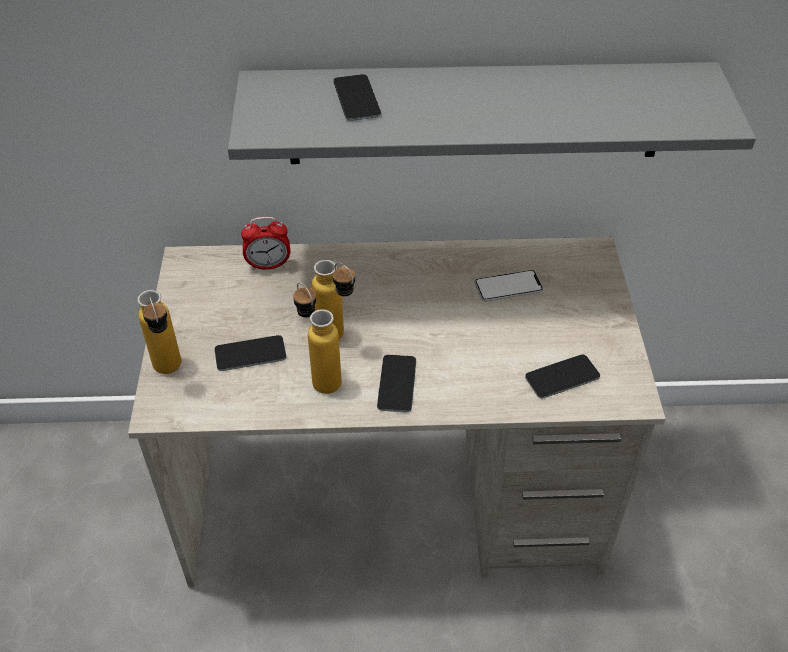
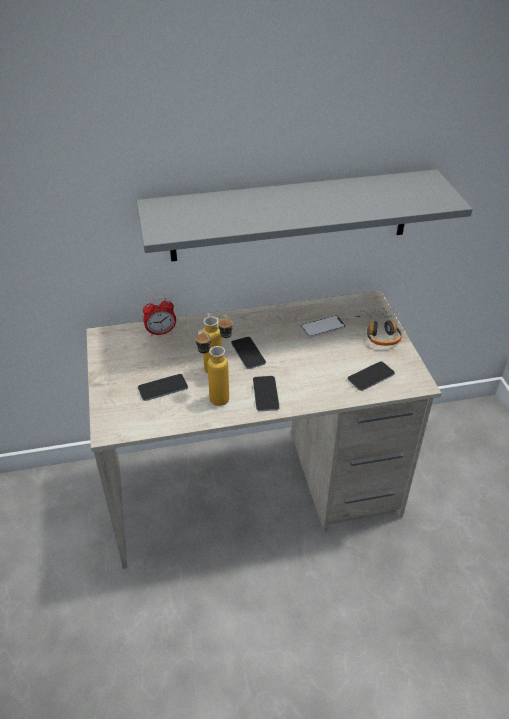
camera: 10 degrees left, 5 degrees down
bottle [138,290,181,374] -> none
phone [333,74,381,121] -> phone moved to [231,337,266,369]
none -> headphones [354,308,402,346]

